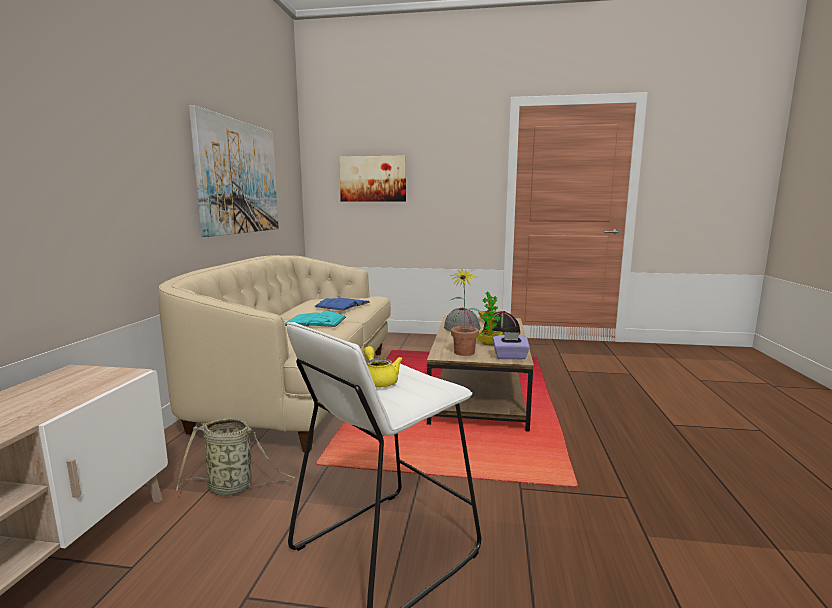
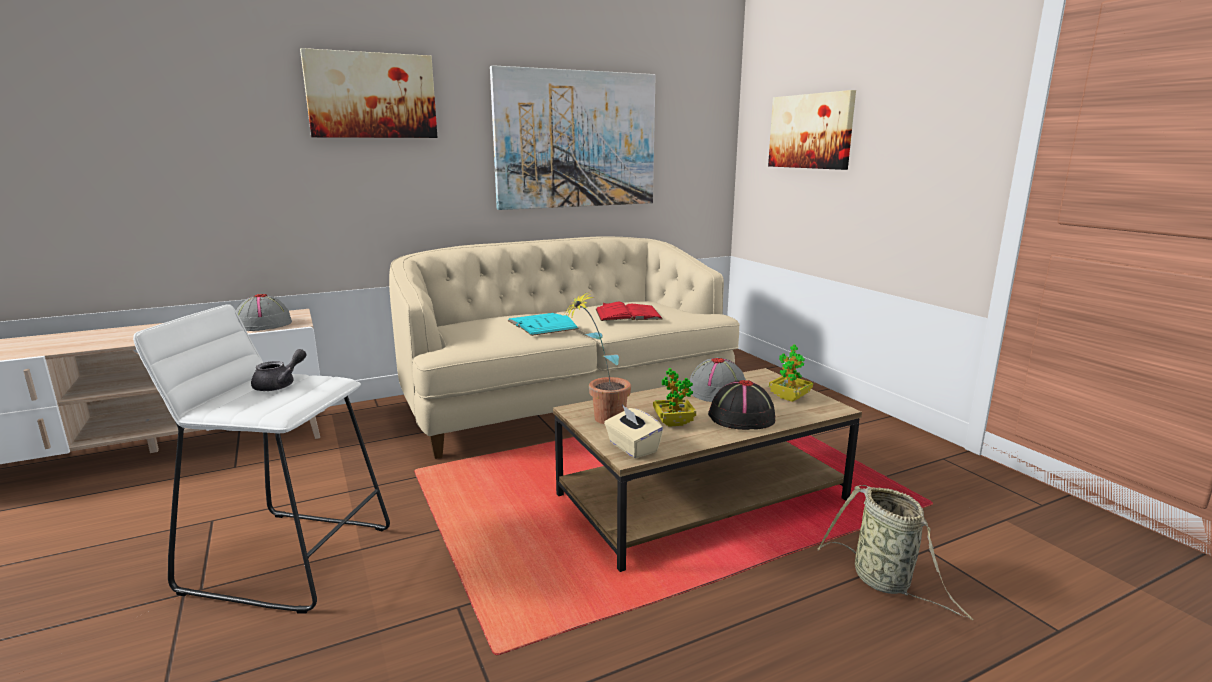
camera: 55 degrees right, 5 degrees up
basket [176,418,296,496] -> basket moved to [818,485,973,621]
blue book [315,298,370,311] -> red book [596,302,663,321]
yellow teapot [364,346,402,388] -> grey teapot [251,349,307,391]
purple tissue box [493,332,530,359] -> beige tissue box [604,405,663,459]
none -> grey hat [236,294,292,331]
none -> picture [300,48,438,138]

